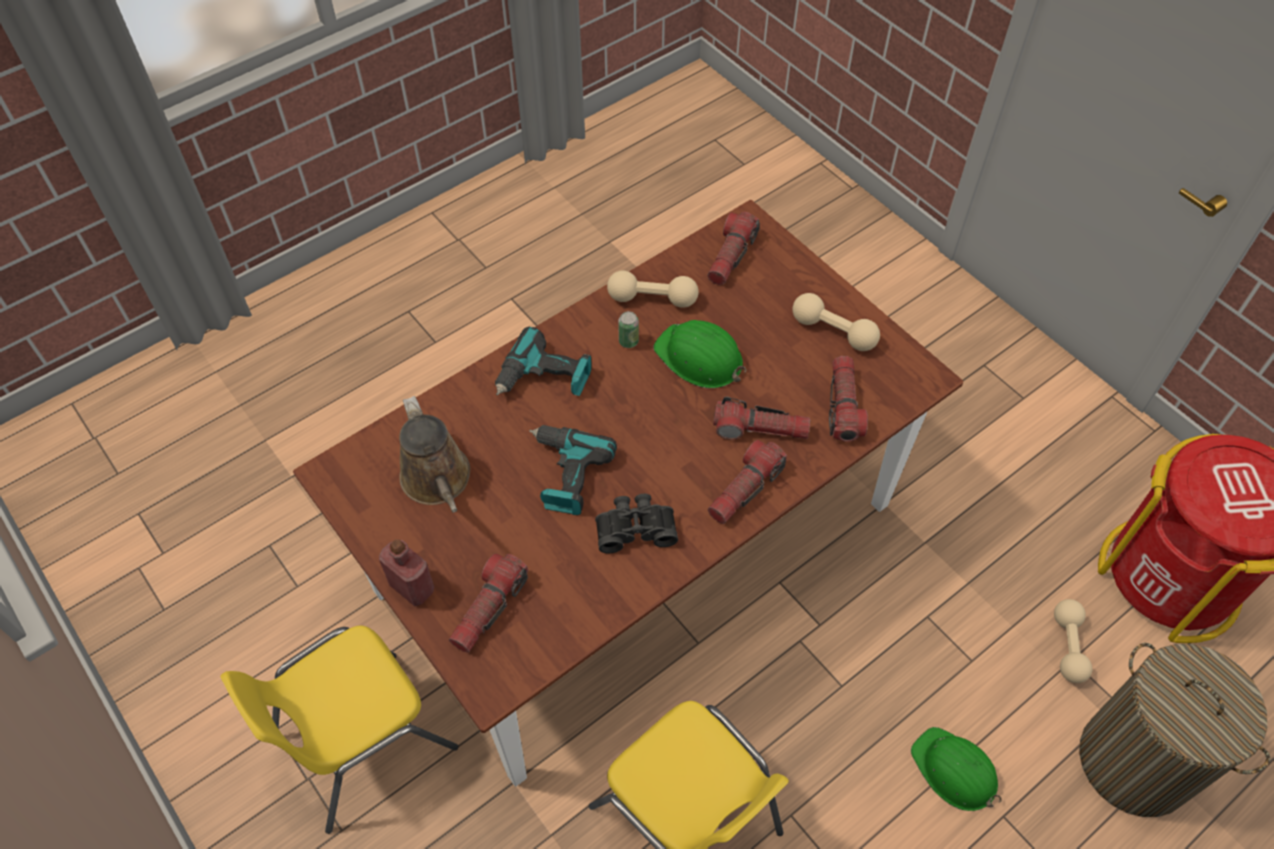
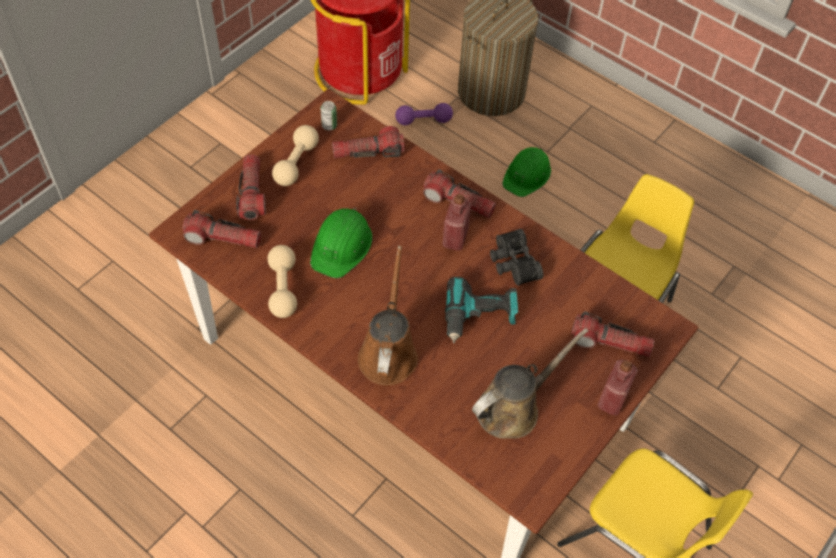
camera: 105 degrees left, 0 degrees up
power drill [495,327,592,396] -> brown watering can [358,246,418,386]
can [618,311,639,348] -> can moved to [321,101,337,131]
flashlight [713,397,810,440] -> flashlight moved to [236,154,266,220]
beige dumbbell [1054,599,1092,683] -> purple dumbbell [395,103,453,125]
none -> red bottle [442,194,471,251]

